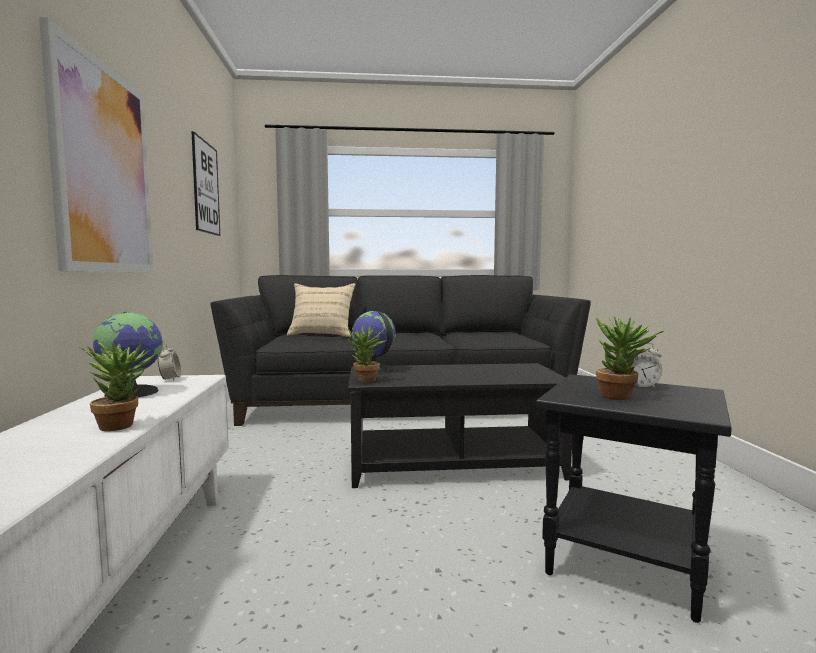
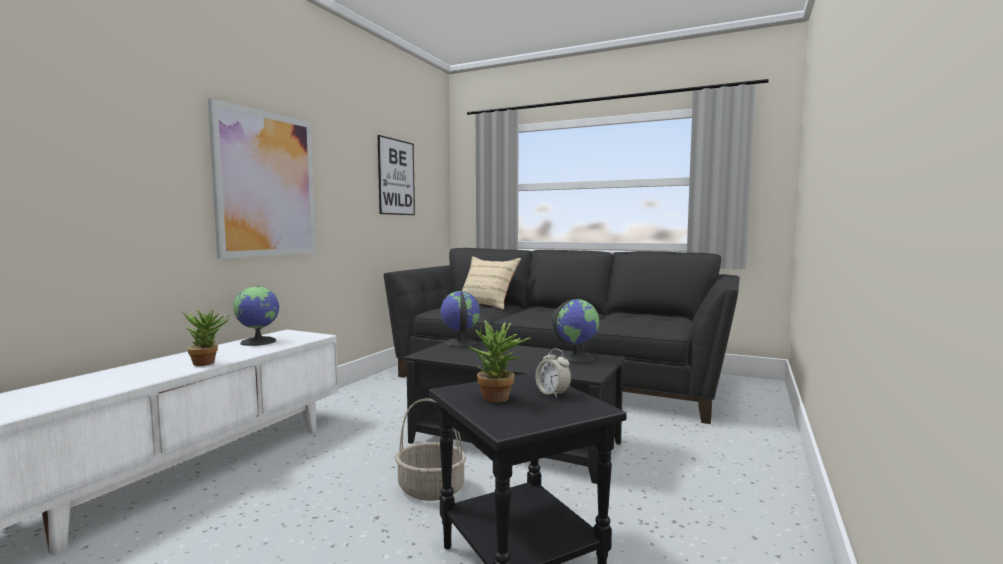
camera: 30 degrees right, 0 degrees up
alarm clock [158,344,181,381] -> none
potted plant [348,326,387,382] -> none
none -> basket [395,398,466,501]
none -> globe [552,299,599,363]

